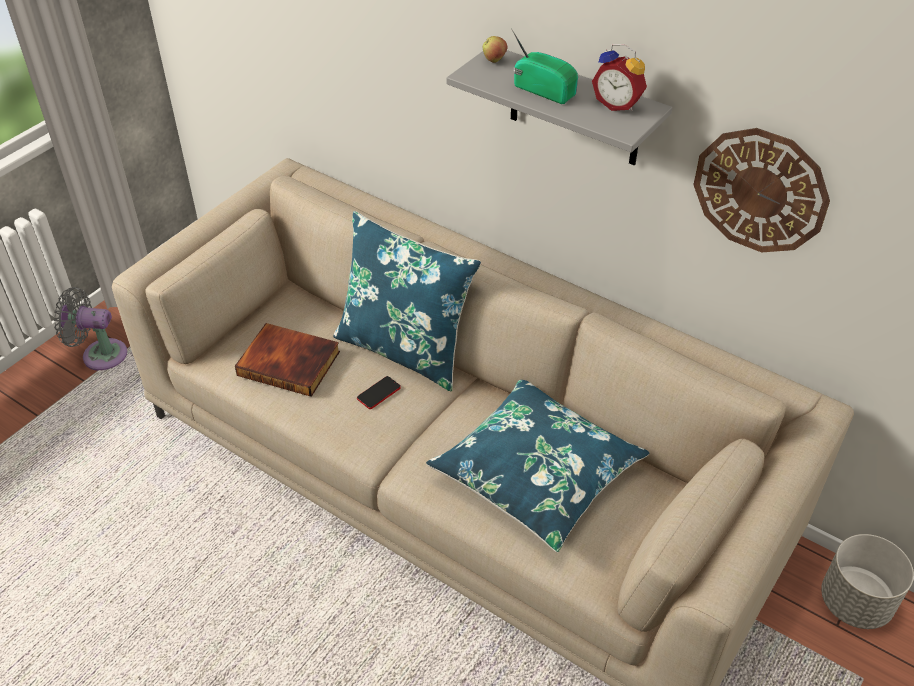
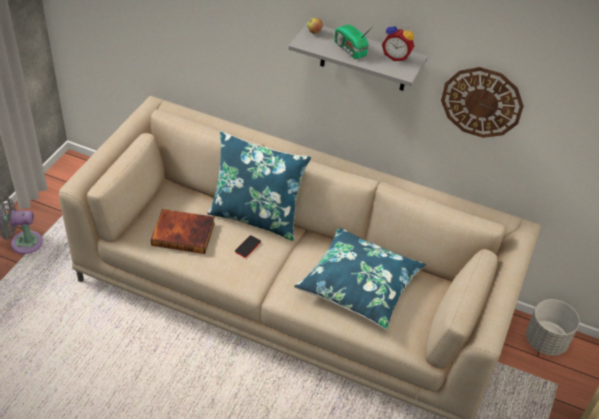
camera: 15 degrees left, 0 degrees up
radio [511,28,578,104] -> radio turned 150 degrees counterclockwise [334,24,374,59]

